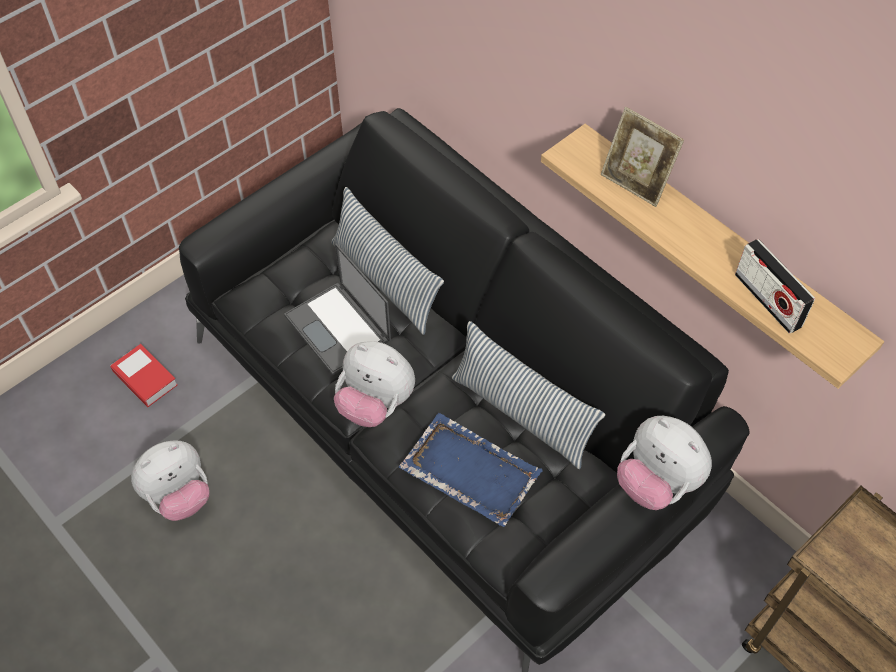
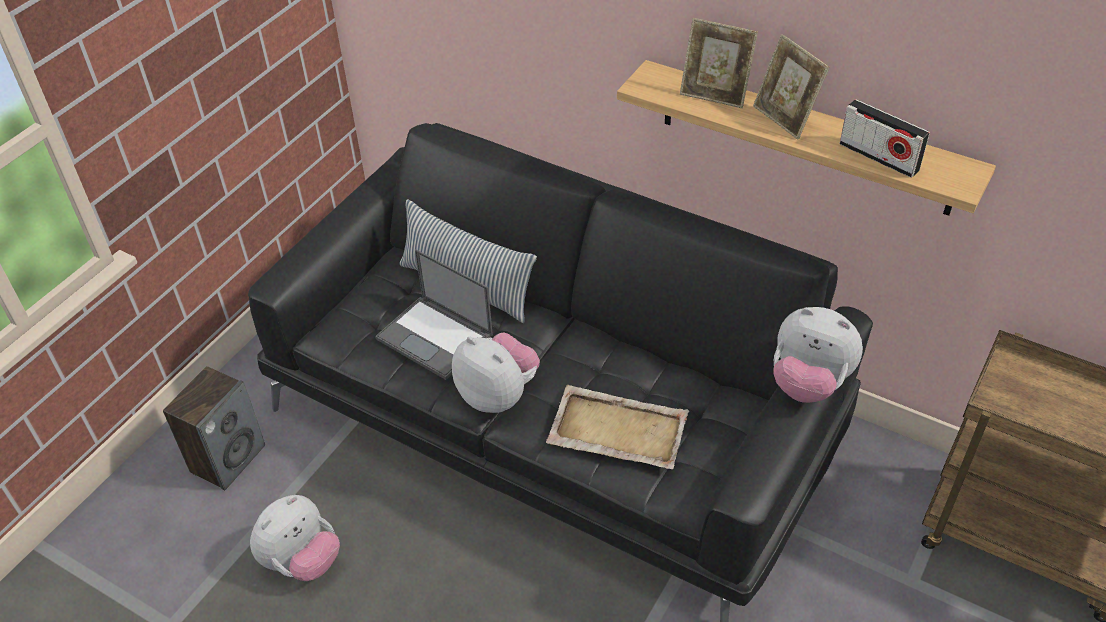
camera: 15 degrees left, 10 degrees down
book [110,344,178,407] -> speaker [163,366,265,490]
plush toy [334,341,415,427] -> plush toy turned 150 degrees counterclockwise [452,333,540,413]
blue tray [399,413,543,527] -> beige tray [546,385,689,469]
pillow [452,321,605,469] -> none
none -> picture frame [753,34,830,140]

